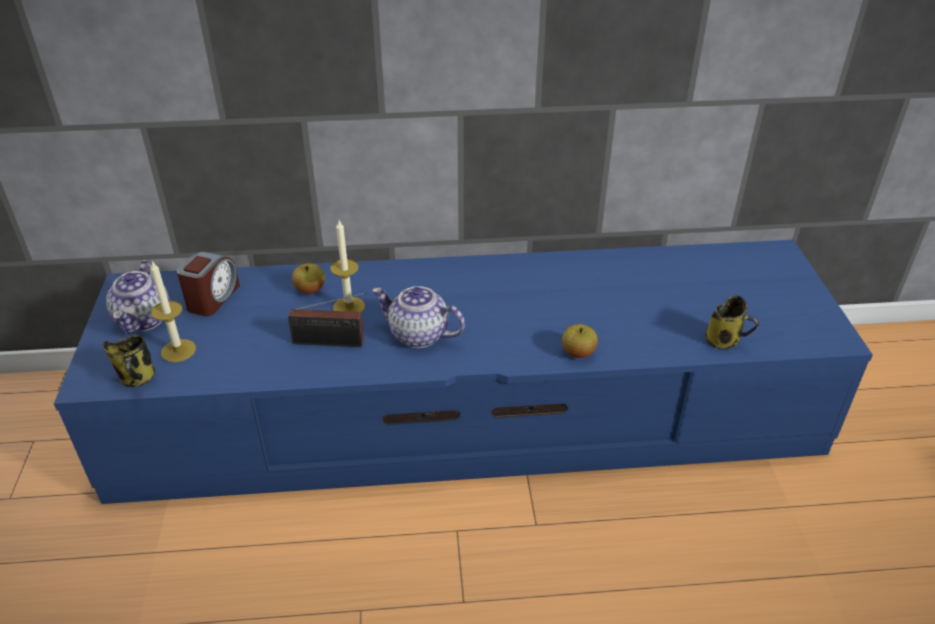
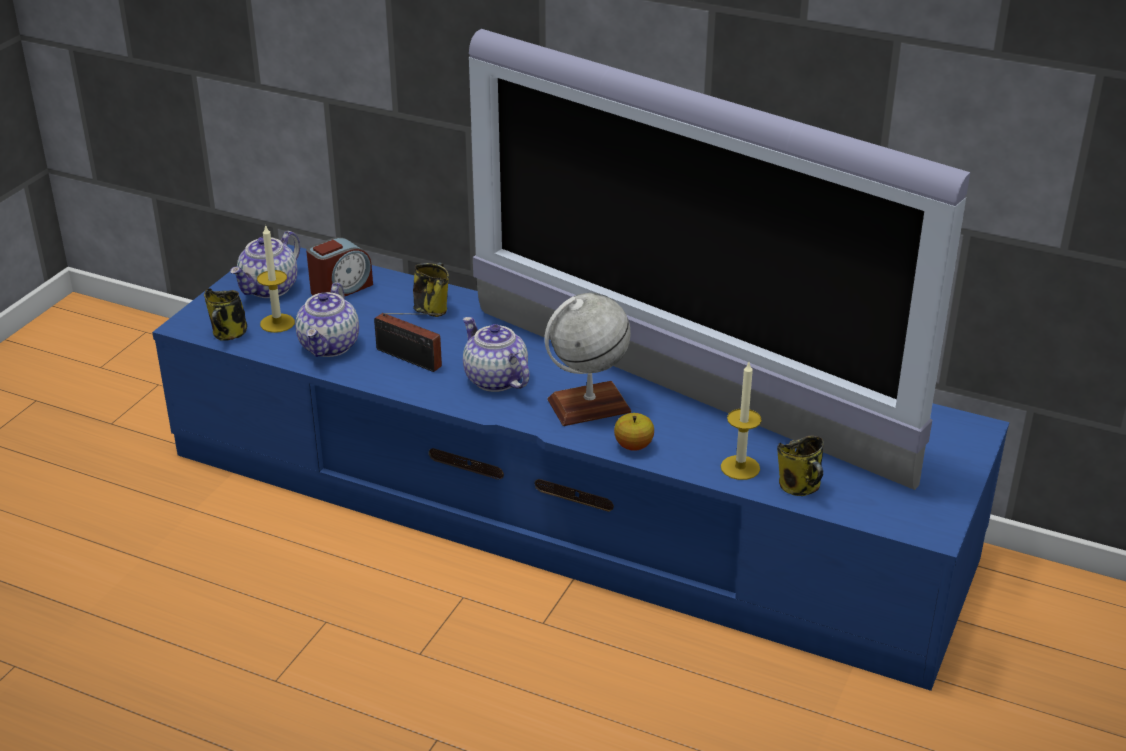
camera: 30 degrees right, 5 degrees down
apple [292,263,325,294] -> mug [413,262,449,317]
candle [330,220,365,313] -> candle moved to [721,362,762,480]
none -> teapot [295,282,359,357]
none -> television [469,29,970,490]
none -> globe [544,293,632,426]

